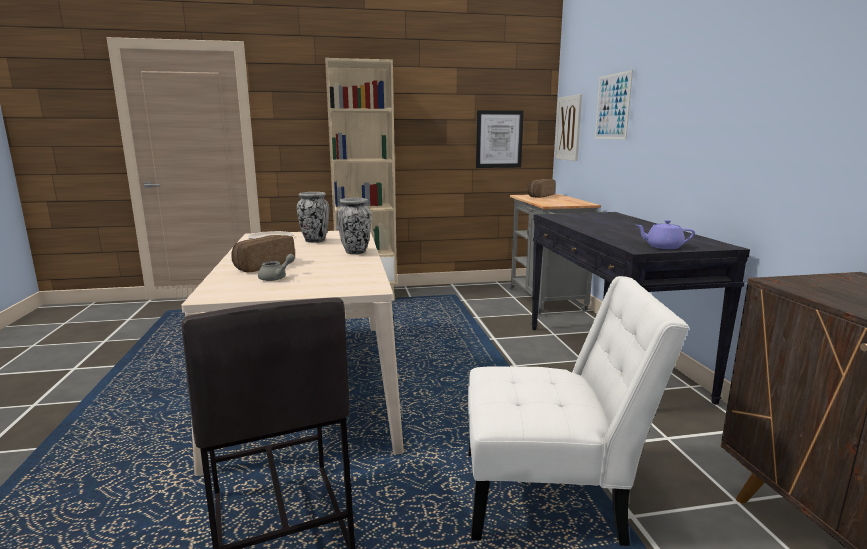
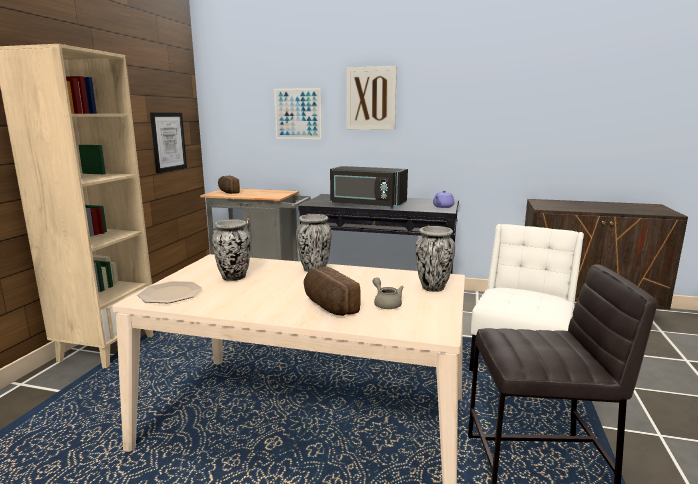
camera: 65 degrees left, 0 degrees up
picture [554,94,582,161] -> picture moved to [347,66,397,130]
none -> black microwave [330,166,408,209]
none -> vase [416,226,455,292]

